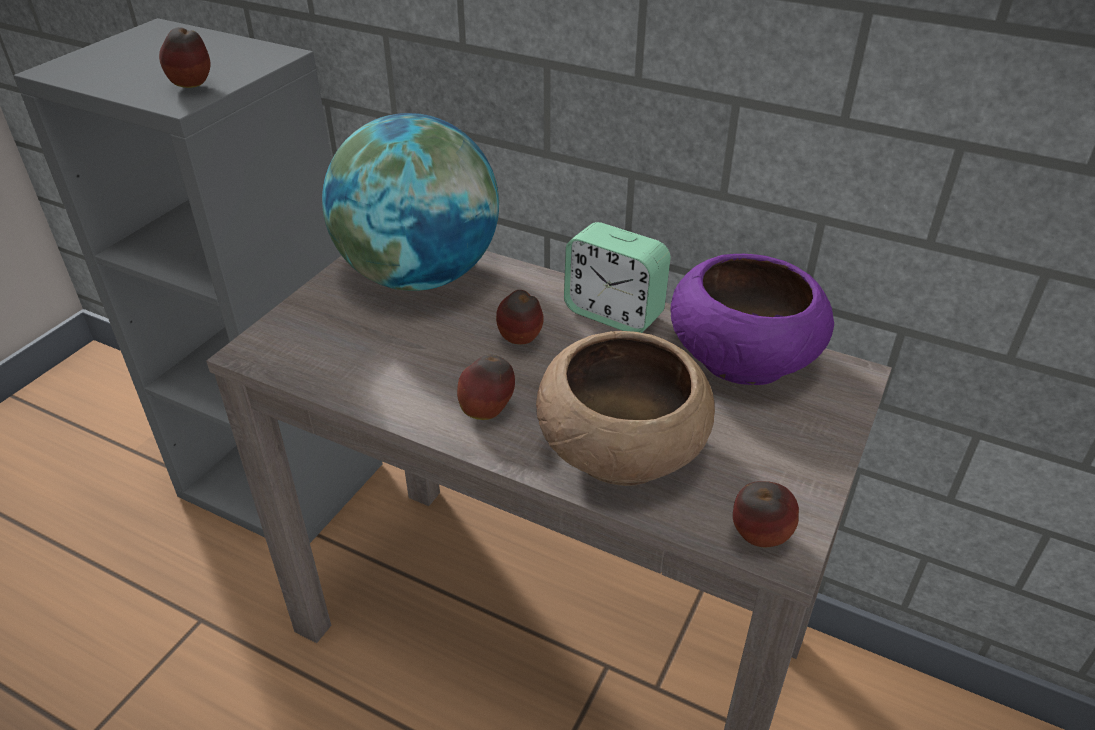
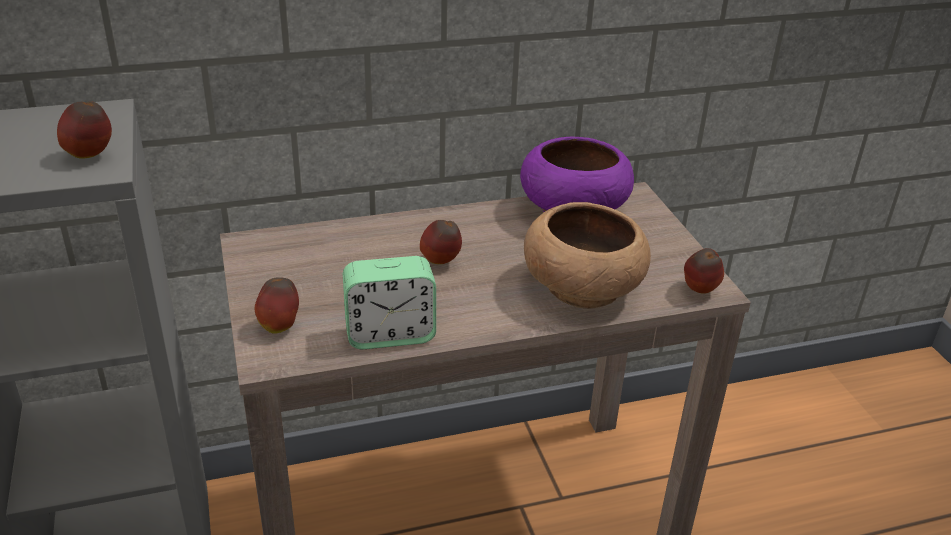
camera: 45 degrees left, 5 degrees down
globe [322,113,499,291] -> none
apple [457,354,515,420] -> apple moved to [255,277,299,334]
alarm clock [564,222,671,333] -> alarm clock moved to [343,256,436,349]

